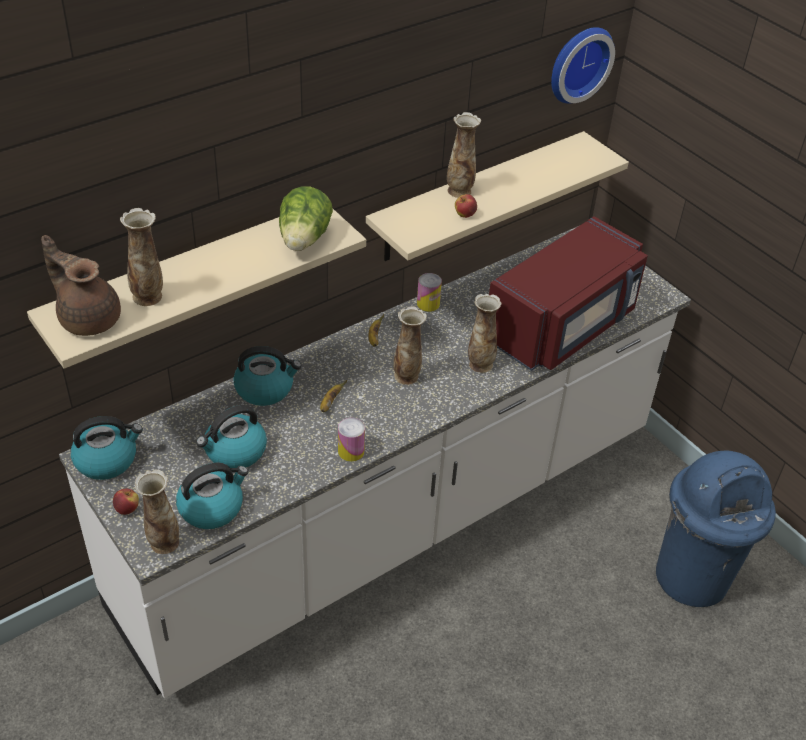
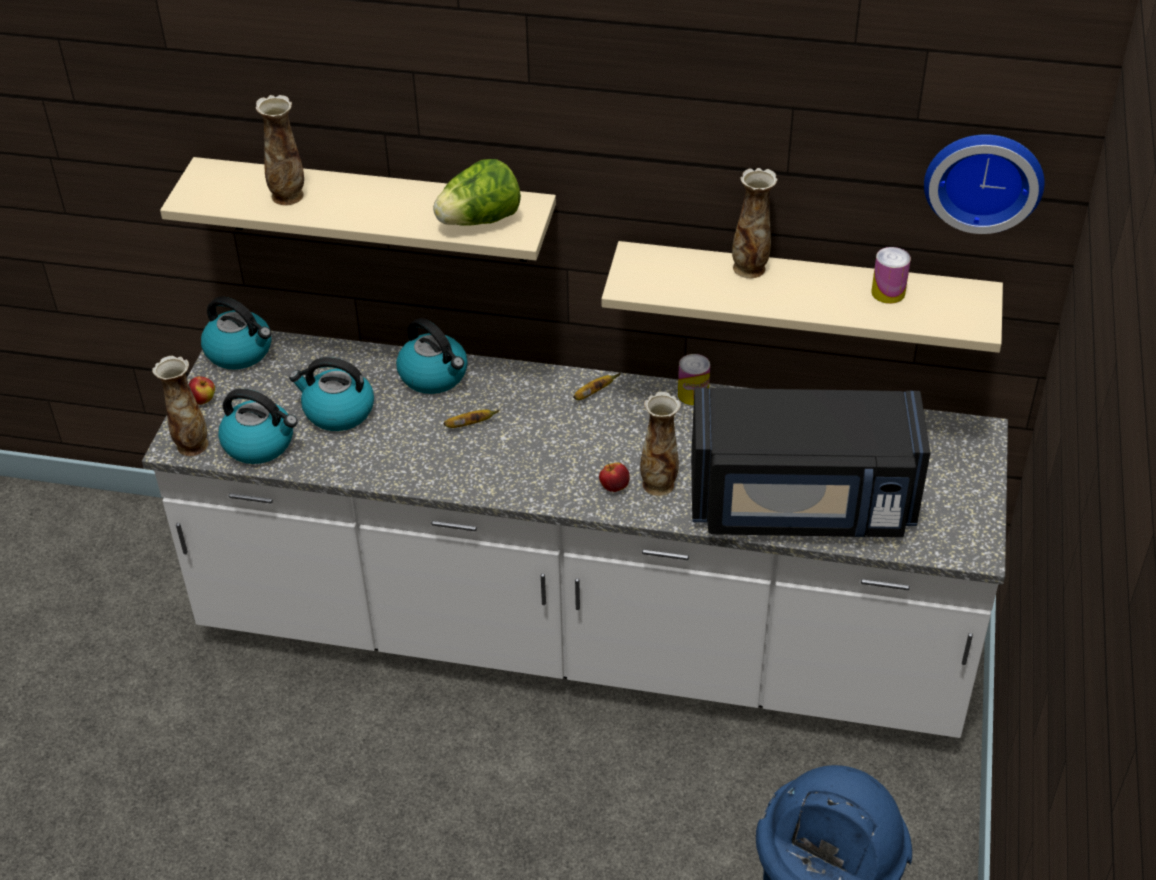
camera: 50 degrees right, 0 degrees up
brown teapot [41,235,121,336] -> none
can [338,418,365,462] -> can moved to [871,247,911,304]
vase [393,306,427,385] -> none
apple [455,194,477,218] -> apple moved to [599,463,630,492]
red microwave [489,216,648,371] -> black microwave [691,388,930,537]

